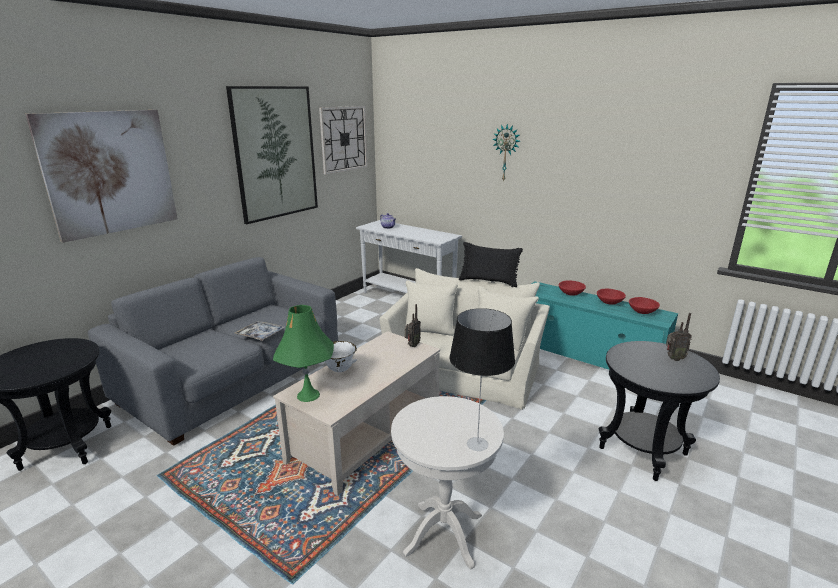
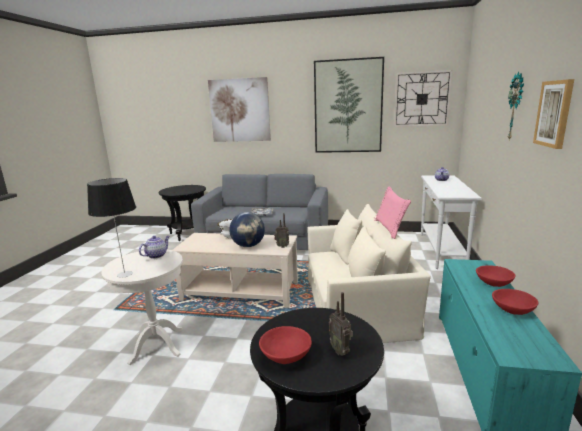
camera: 65 degrees right, 5 degrees down
green table lamp [273,305,334,402] -> none
black pillow [459,242,523,287] -> pink pillow [374,186,411,239]
red bowl [629,297,660,314] -> red bowl moved to [259,326,312,364]
none -> teapot [139,236,170,259]
none -> globe [229,212,265,247]
none -> picture [533,79,574,149]

